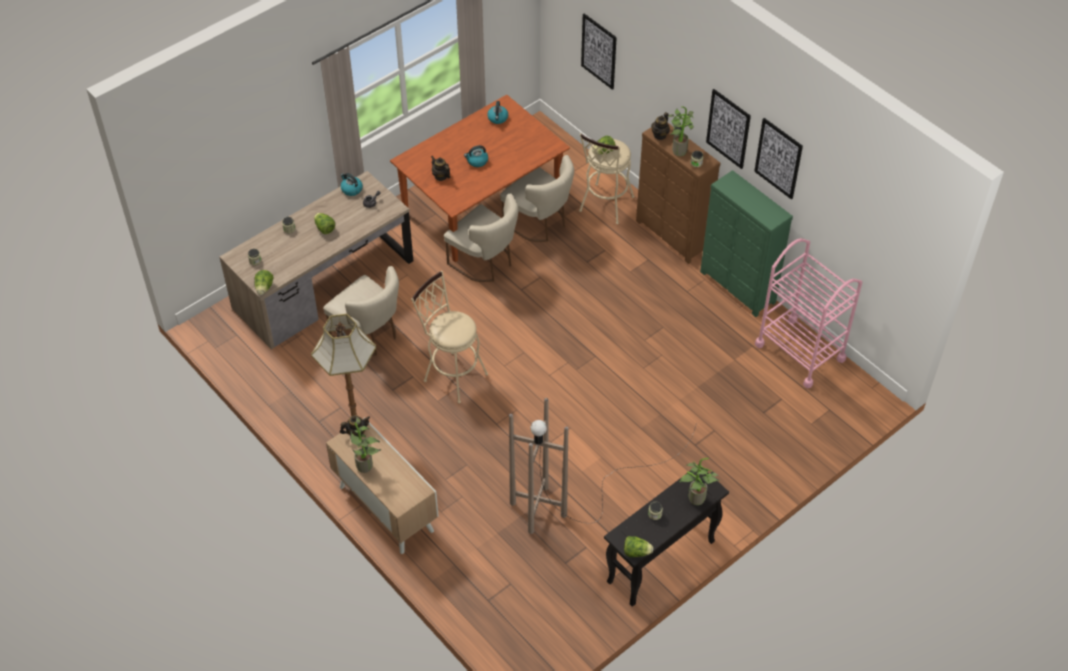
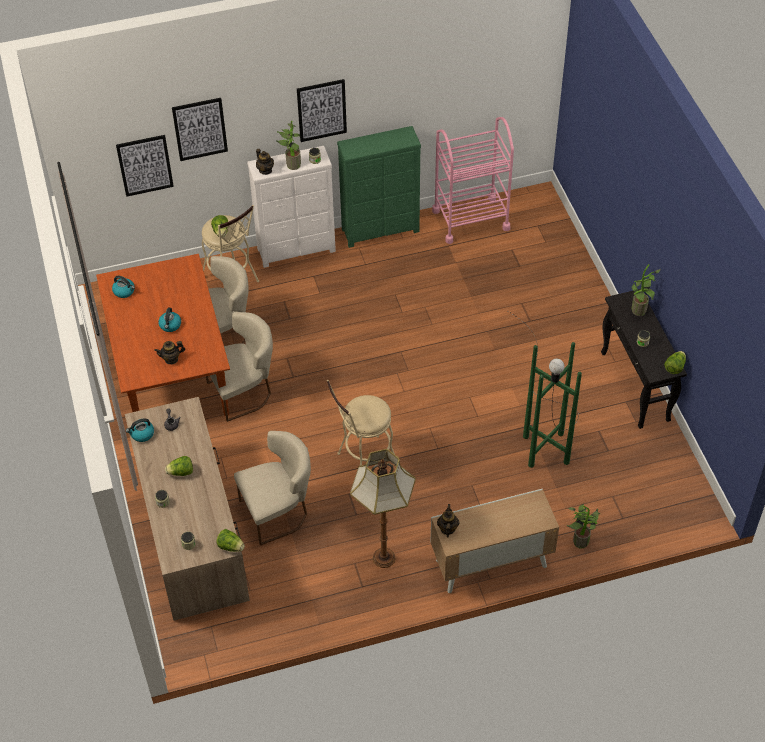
camera: 65 degrees left, 0 degrees up
potted plant [350,417,381,473] -> potted plant moved to [567,504,600,549]
brown floor lamp [509,398,697,534] -> green floor lamp [509,312,582,468]
brown dresser [636,122,721,264] -> white dresser [247,146,336,268]
picture [754,118,803,200] -> picture moved to [172,98,228,161]

